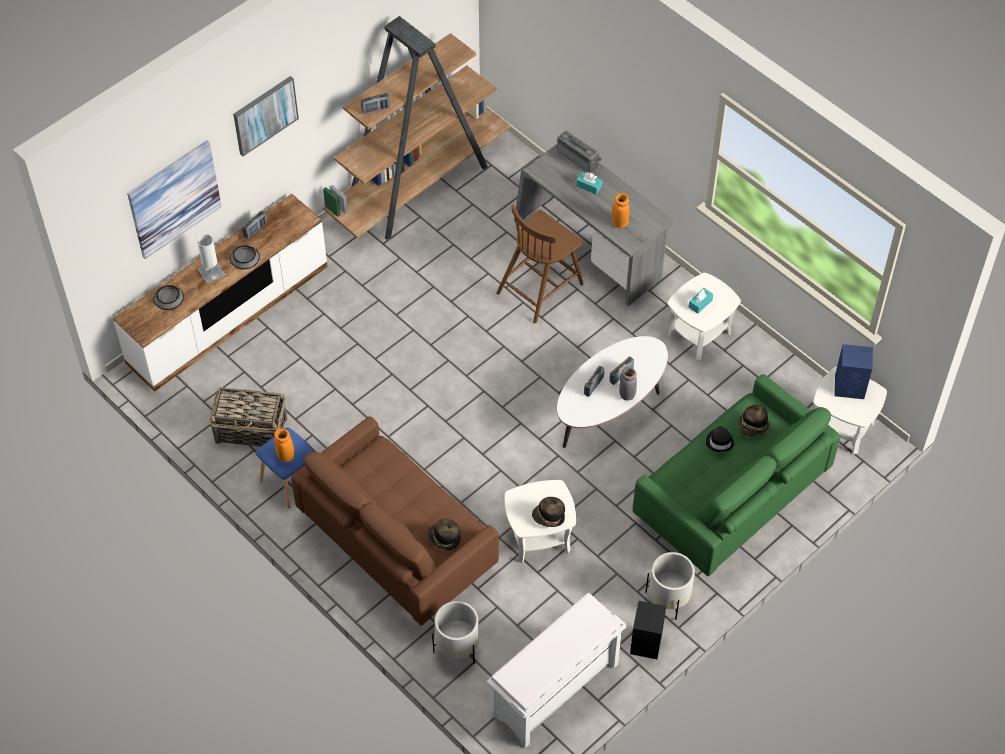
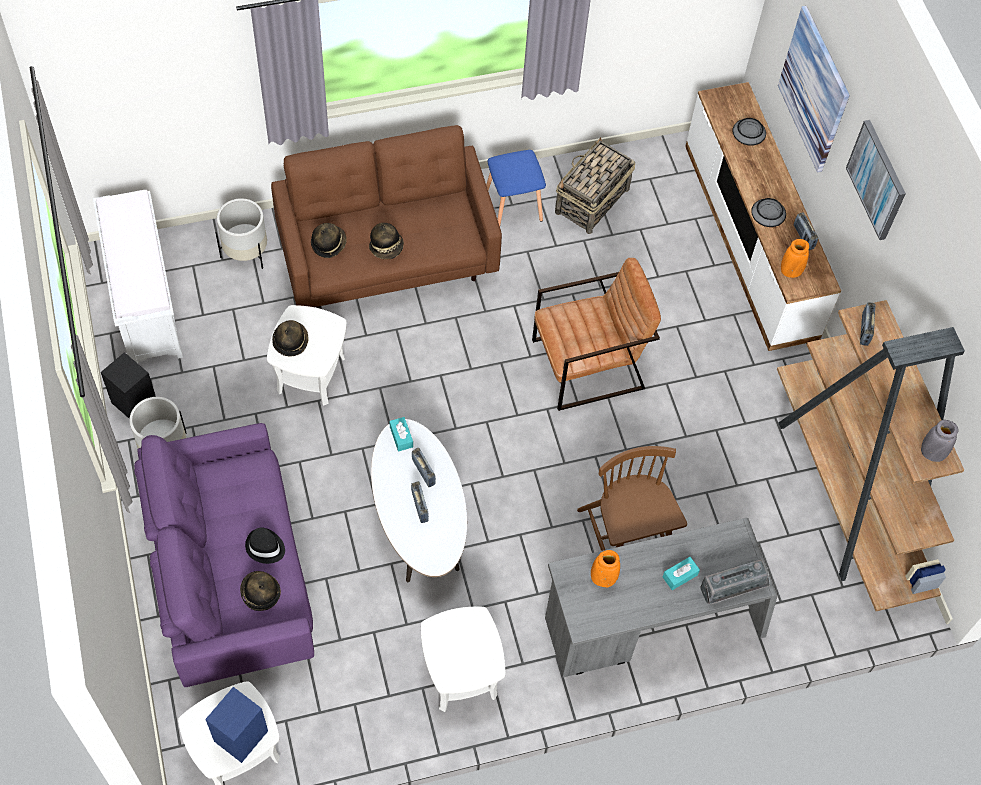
camera: 115 degrees right, 5 degrees up
white table lamp [197,234,225,283] -> none
orange vase [274,429,294,462] -> orange vase moved to [781,239,809,278]
grey vase [619,366,637,400] -> grey vase moved to [921,420,958,462]
green sofa [633,374,840,576] -> purple sofa [134,423,314,687]
turquoise tissue box [689,288,713,314] -> turquoise tissue box moved to [389,417,413,451]
none -> hat [369,223,404,259]
none -> brown armchair [532,258,661,411]

